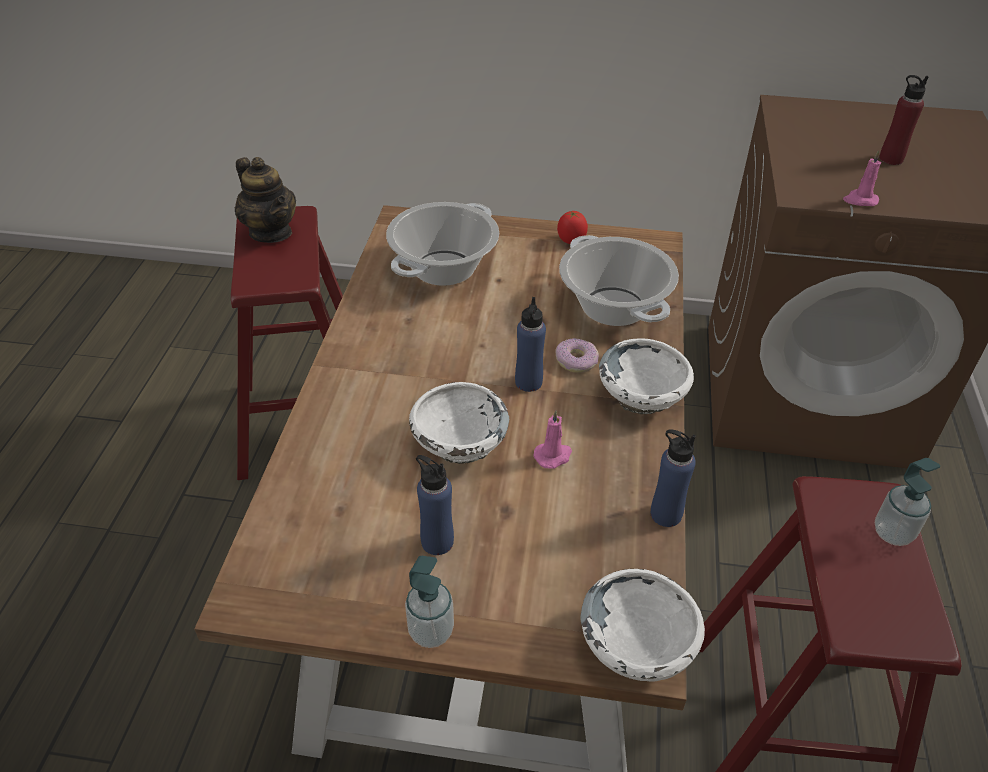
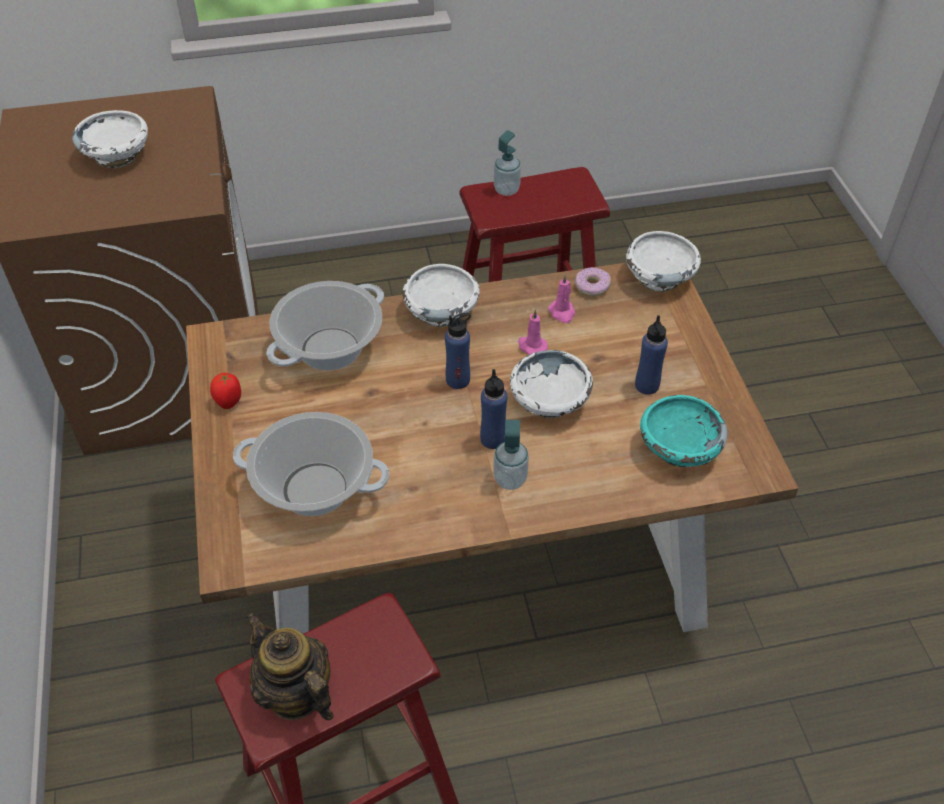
camera: 110 degrees left, 5 degrees up
teapot [235,157,296,243] -> teapot turned 75 degrees counterclockwise [246,612,334,720]
soap dispenser [405,556,454,648] -> soap dispenser moved to [493,420,529,490]
donut [555,338,599,373] -> donut moved to [574,267,611,297]
blue bottle [651,429,696,527] -> blue bottle moved to [480,369,507,449]
pink candle [843,150,881,206] -> pink candle moved to [548,274,575,323]
red bottle [879,75,928,165] -> white bowl [72,110,148,169]
none -> turquoise bowl [640,395,727,467]

